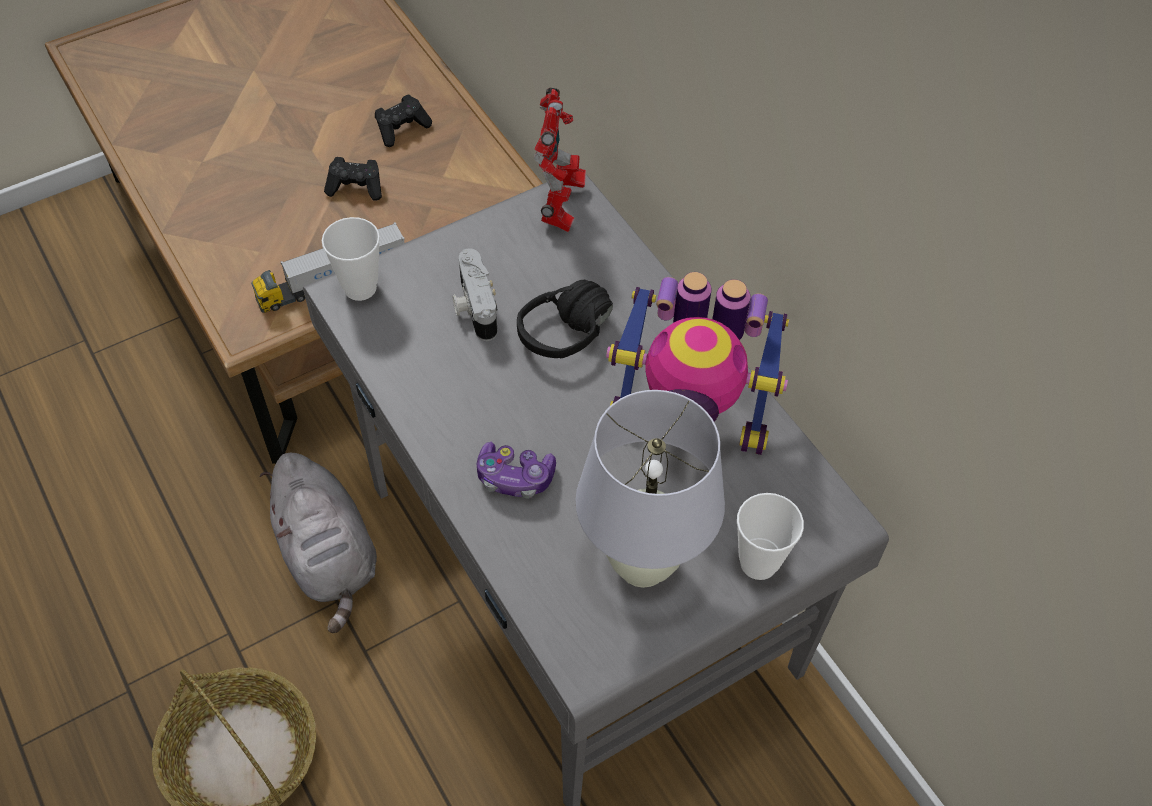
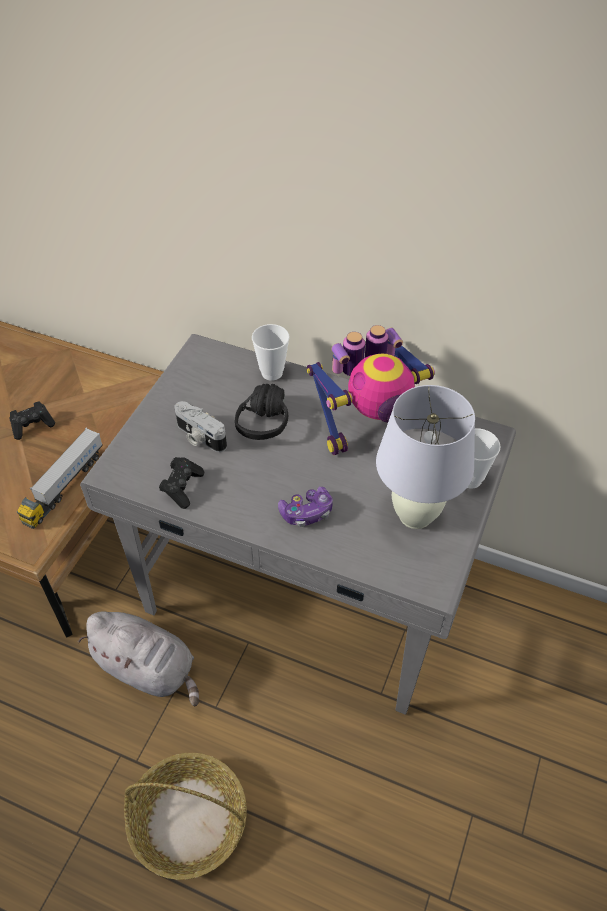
camera: 35 degrees left, 5 degrees down
cup [322,217,380,301] -> cup moved to [252,324,290,381]
black game controller [375,94,432,147] -> black game controller moved to [159,457,204,509]
toy robot [534,88,586,232] -> none

